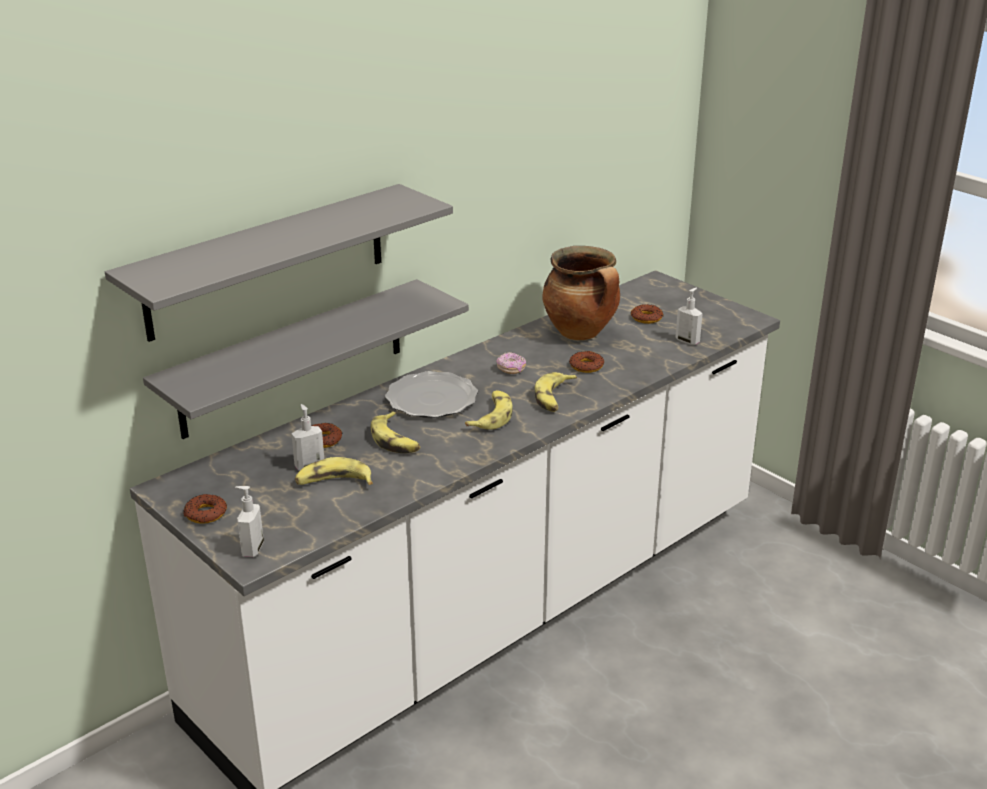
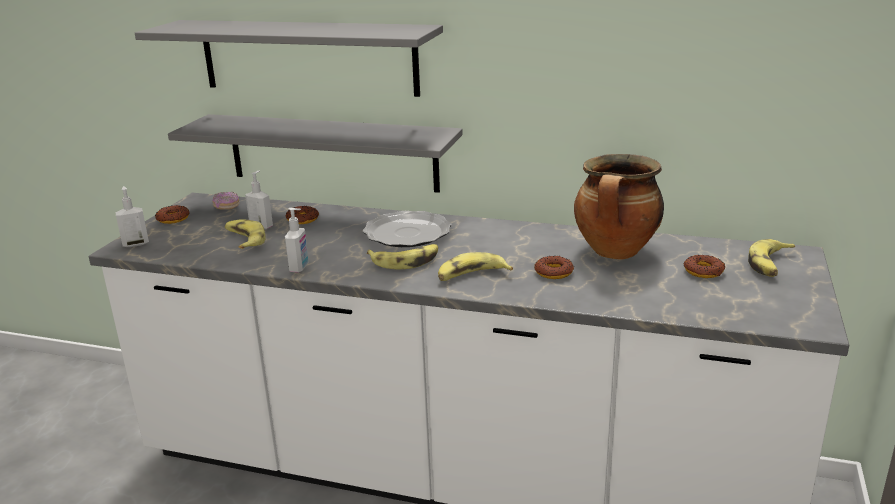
camera: 60 degrees right, 5 degrees down
banana [371,411,420,453] -> banana moved to [748,239,795,277]
donut [496,352,526,374] -> donut moved to [212,192,240,210]
soap dispenser [675,288,703,345] -> soap dispenser moved to [285,208,309,273]

